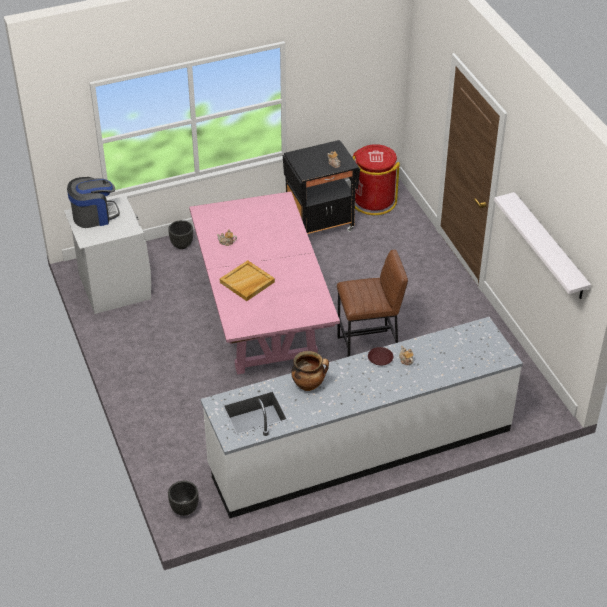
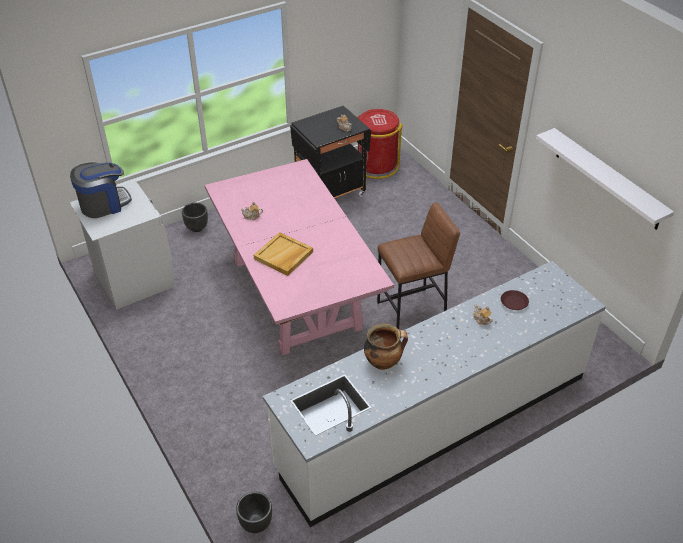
camera: 10 degrees left, 0 degrees up
brown plate [368,347,393,365] -> brown plate moved to [501,290,529,310]

